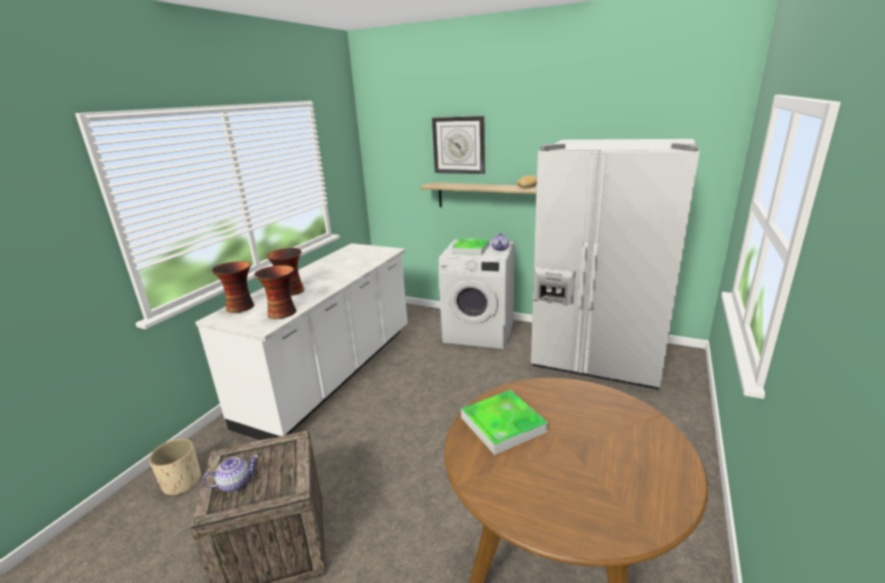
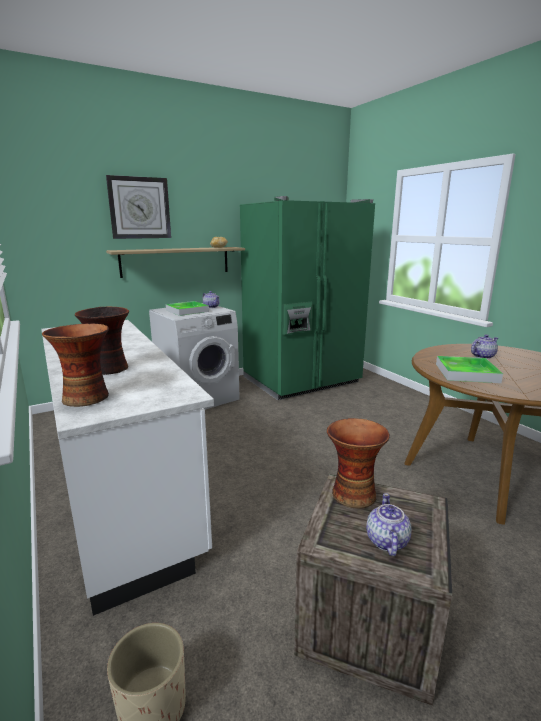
camera: 55 degrees left, 5 degrees down
vase [254,265,296,319] -> vase moved to [327,418,390,509]
white fridge [531,139,699,391] -> green fridge [240,196,375,400]
none -> teapot [471,334,498,359]

